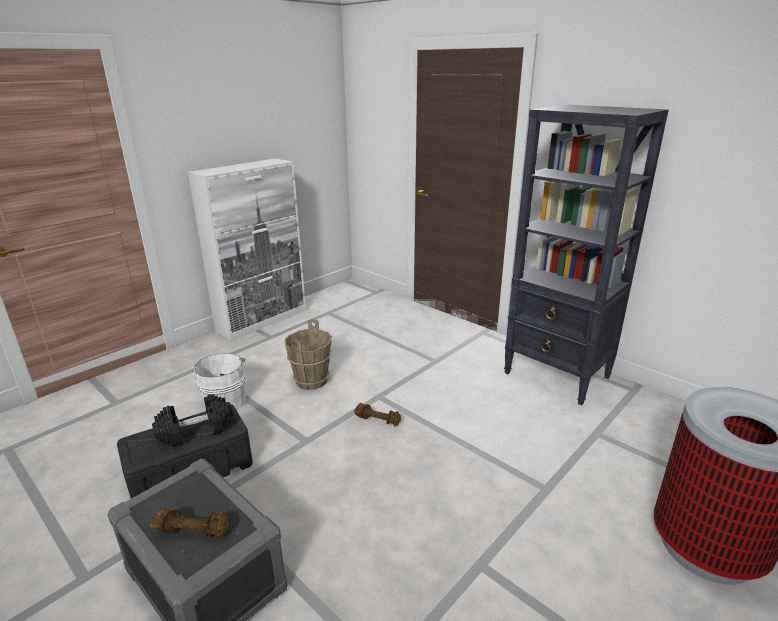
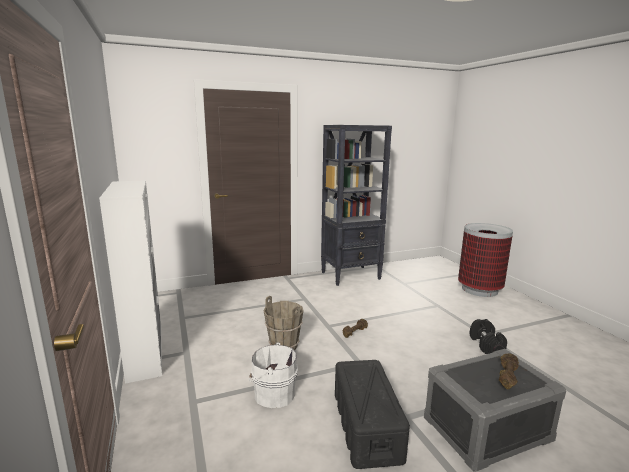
camera: 65 degrees left, 10 degrees down
black dumbbell [152,394,233,447] -> black dumbbell moved to [469,319,507,354]

